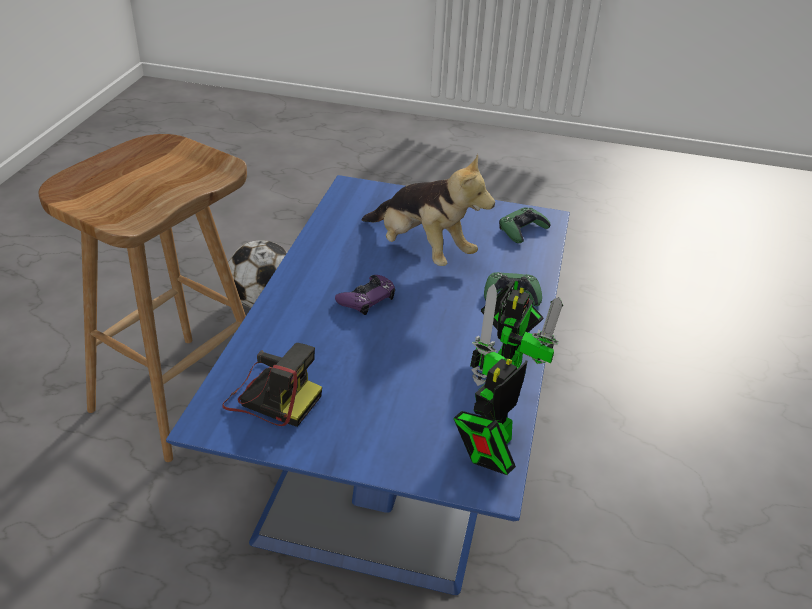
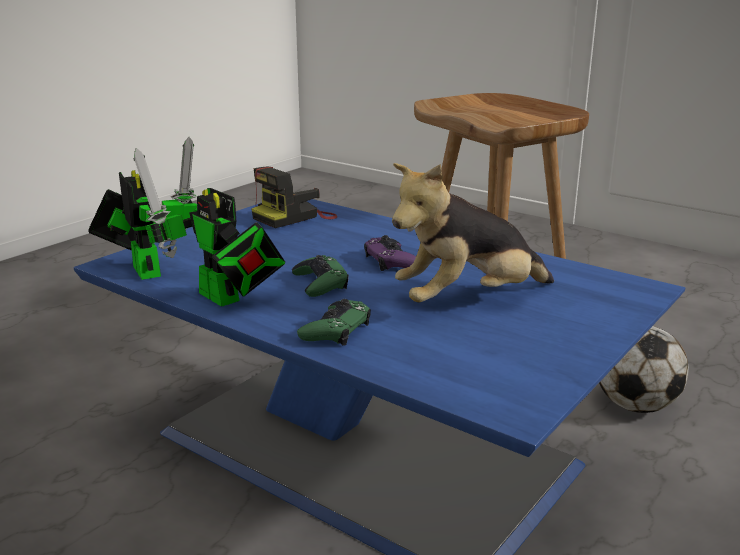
camera: 115 degrees right, 15 degrees down
green game controller [499,207,551,243] -> green game controller moved to [292,255,349,297]

